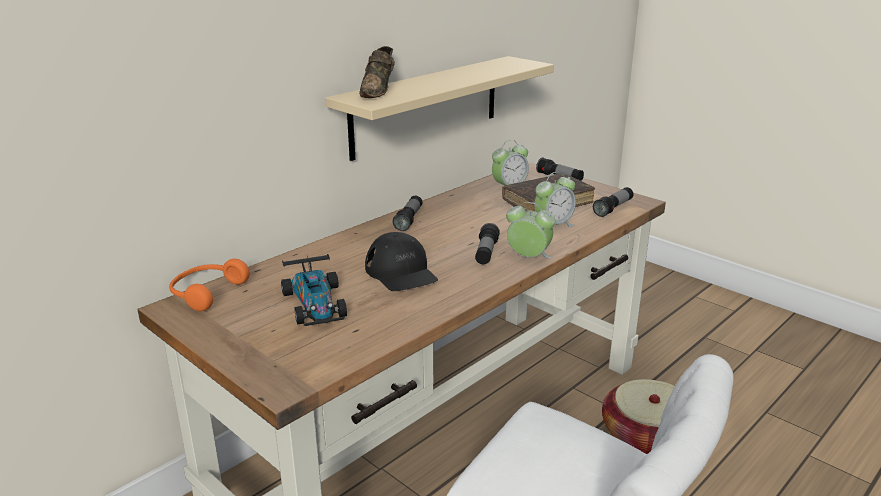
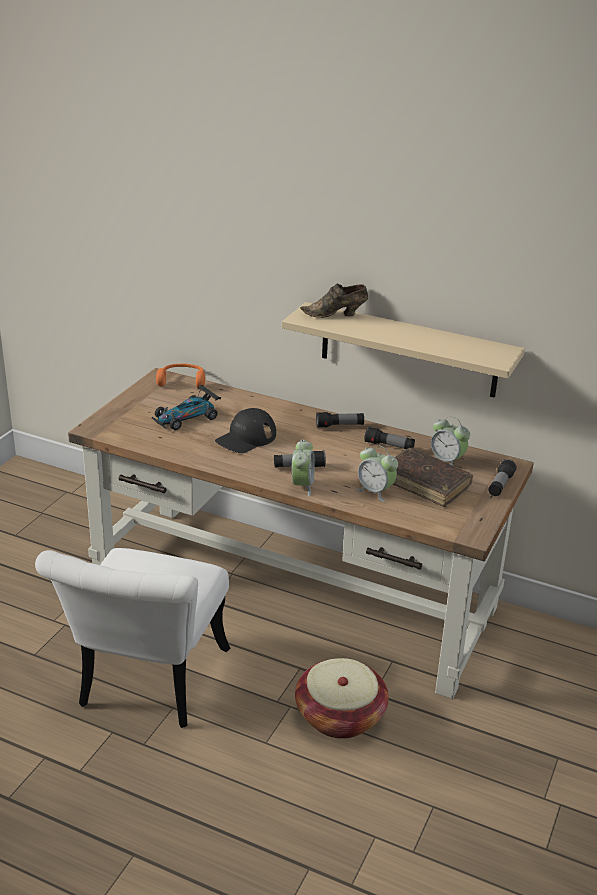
camera: 70 degrees right, 5 degrees up
flashlight [593,187,633,217] -> flashlight moved to [364,427,415,449]

